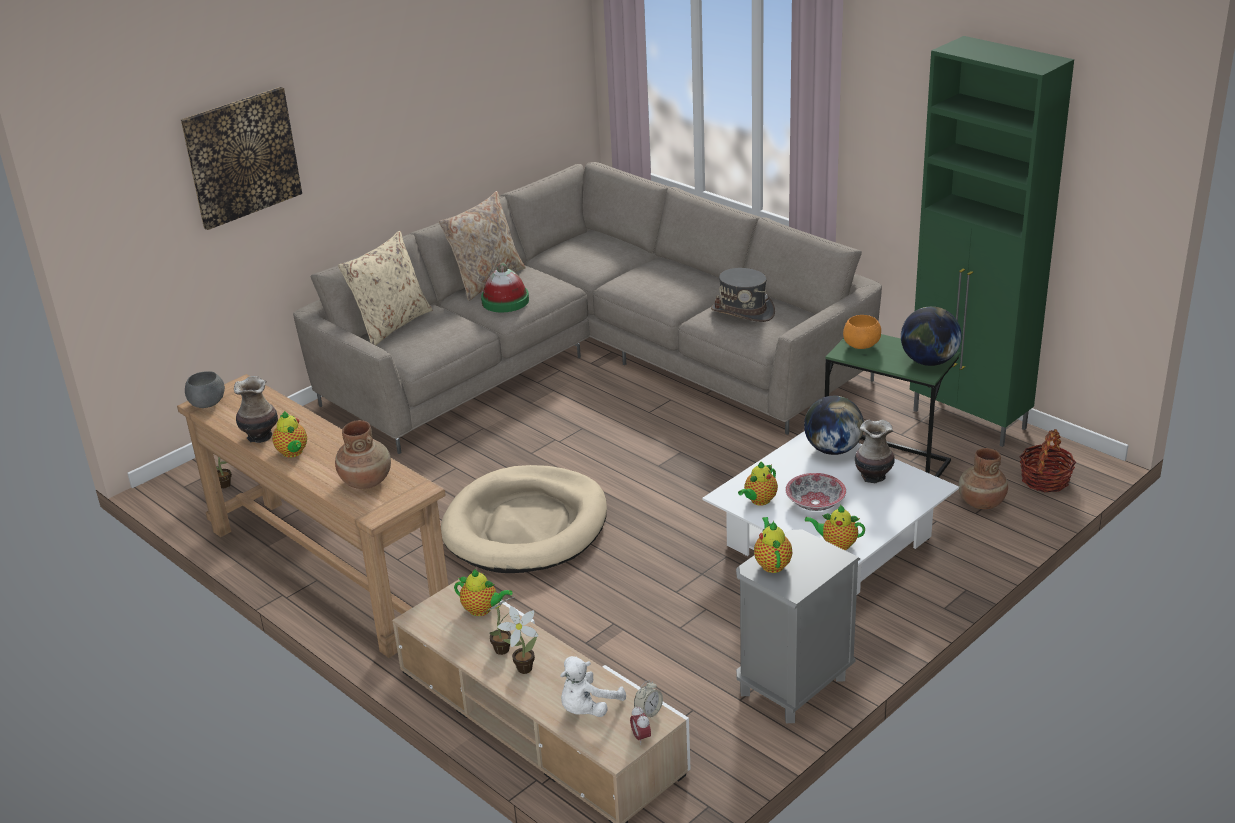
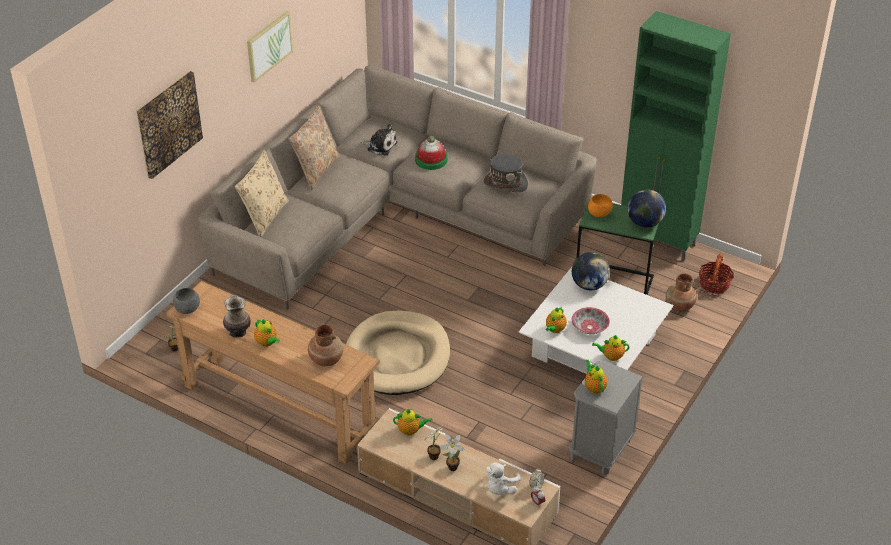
camera: 15 degrees left, 10 degrees up
hat [481,263,529,312] -> hat moved to [415,136,448,170]
vase [855,420,895,483] -> none
none -> picture [247,11,293,82]
none -> plush toy [361,124,397,155]

